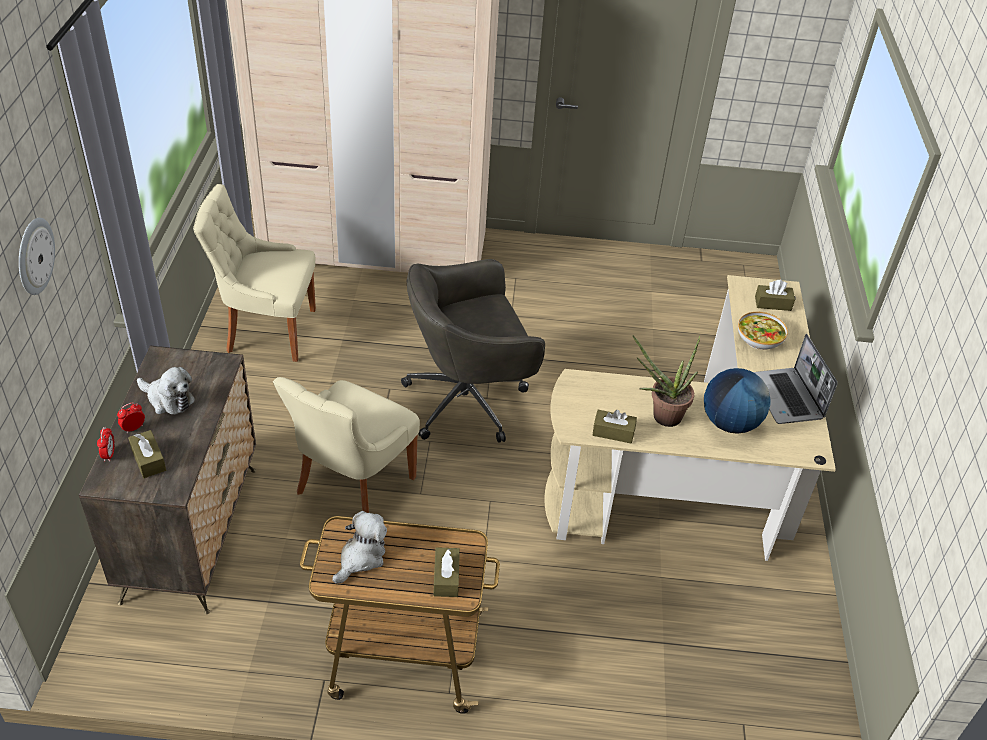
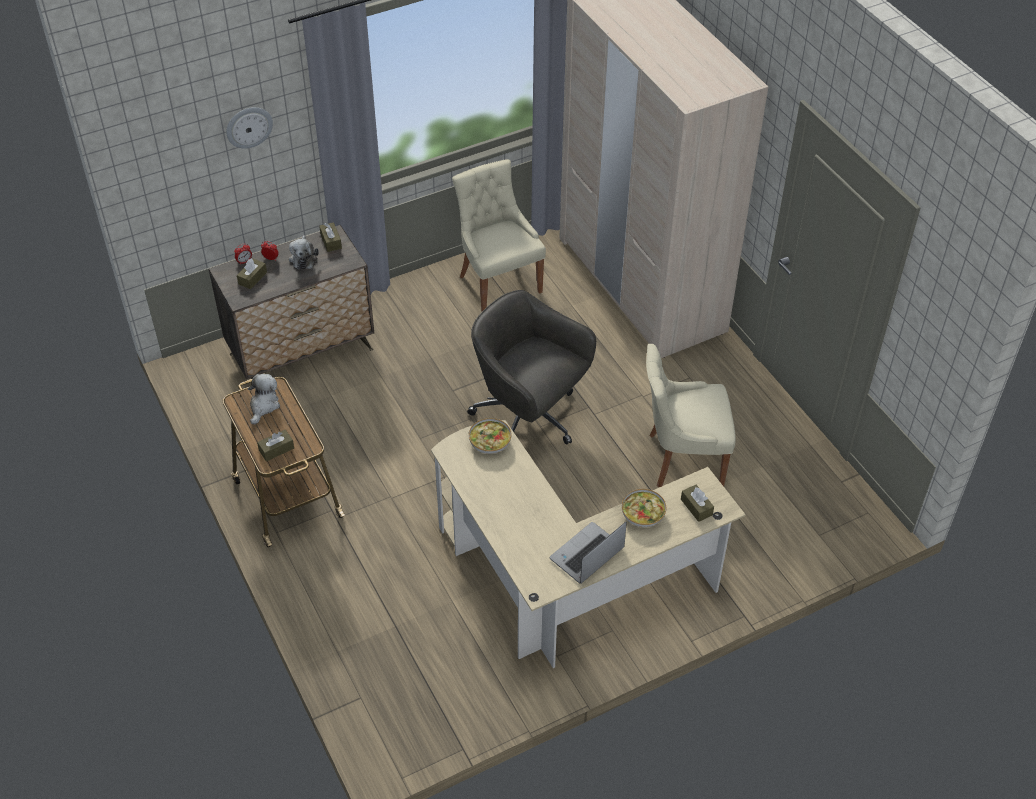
camera: 60 degrees right, 5 degrees up
beige chair [273,377,420,513] -> beige chair moved to [646,344,736,487]
plush toy [333,511,387,583] -> plush toy turned 75 degrees counterclockwise [248,374,280,425]
brown tissue box [592,410,637,444] -> brown tissue box moved to [319,222,342,252]
potted plant [633,336,700,427] -> none
globe [704,368,771,434] -> none
none -> bowl [469,418,511,454]

